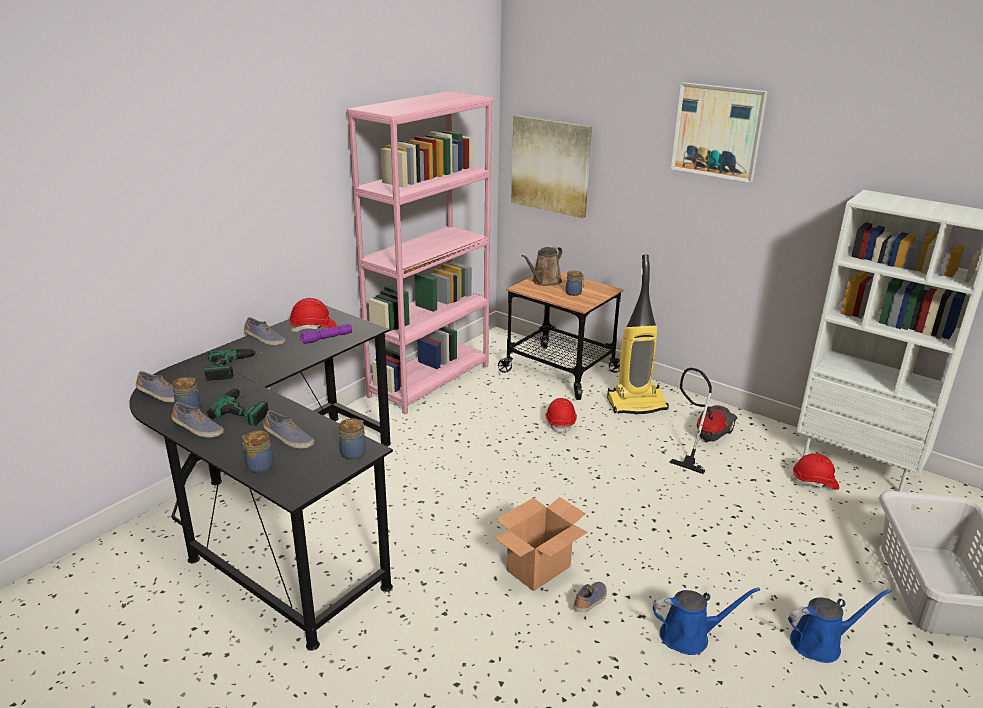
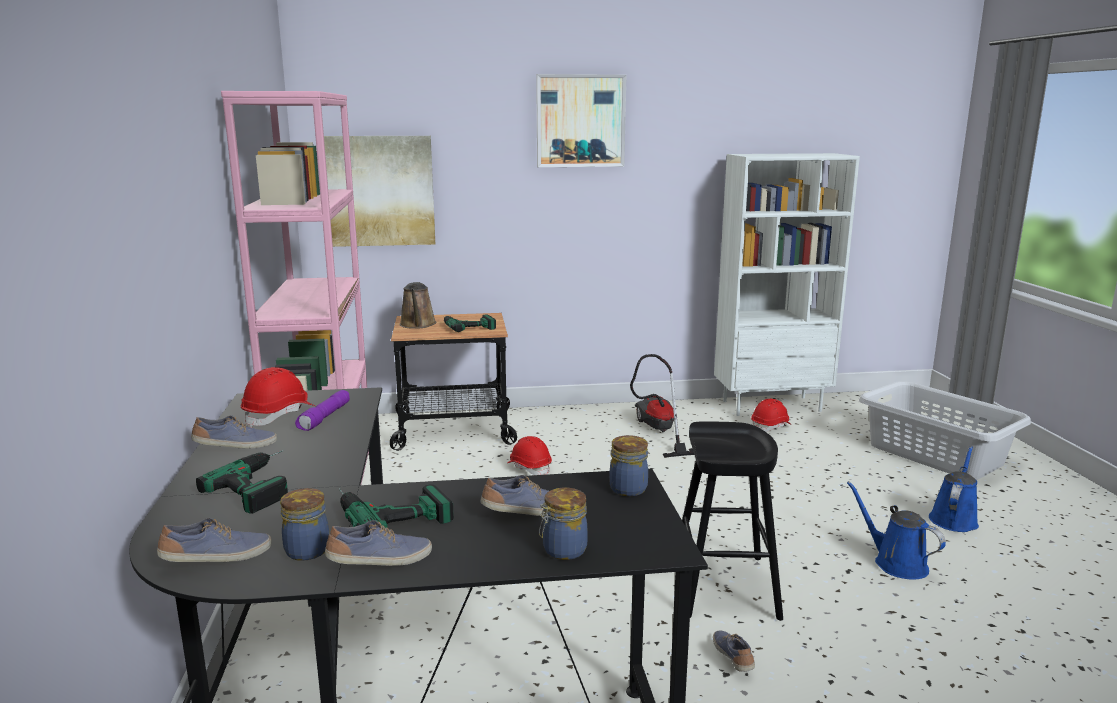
camera: 45 degrees left, 10 degrees down
cardboard box [494,497,588,591] -> black stool [682,421,783,621]
jar [566,271,584,296] -> power drill [443,315,496,332]
shoe [573,582,607,612] -> shoe moved to [713,631,755,672]
vacuum cleaner [607,255,669,414] -> none
blue watering can [653,587,760,655] -> blue watering can turned 75 degrees counterclockwise [847,481,946,579]

